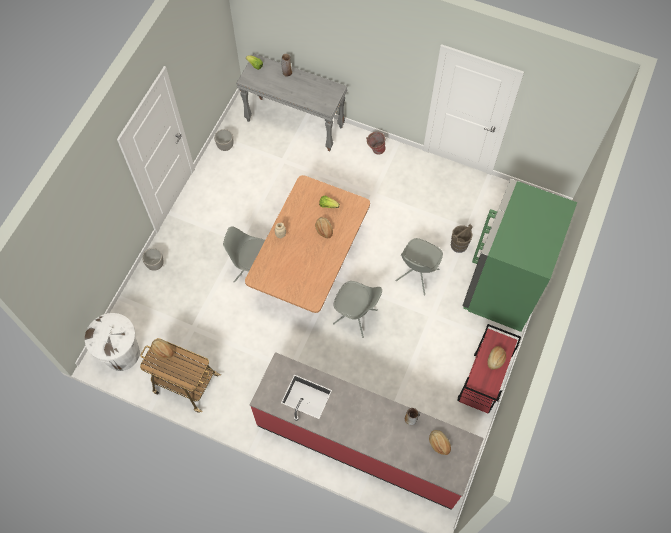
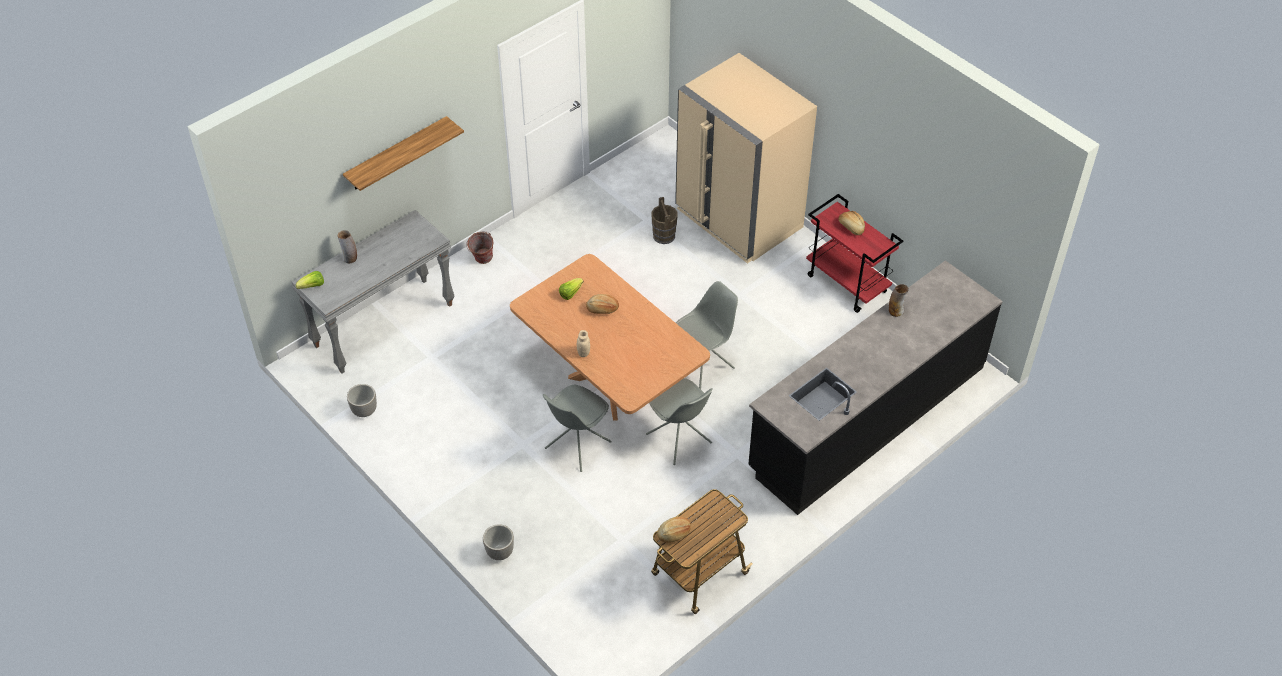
camera: 65 degrees left, 15 degrees down
white trash can [85,313,140,371] -> none
red counter [250,352,484,510] -> black counter [748,260,1003,515]
grey chair [396,238,443,295] -> grey chair moved to [646,378,712,465]
bread [429,430,451,455] -> none
green fridge [462,179,577,332] -> beige fridge [675,53,817,264]
none -> shelf [343,116,464,191]

